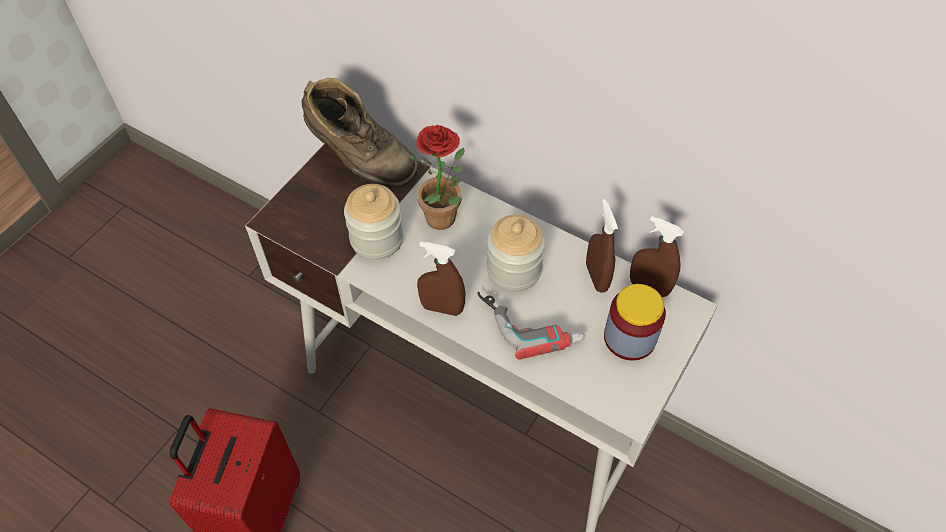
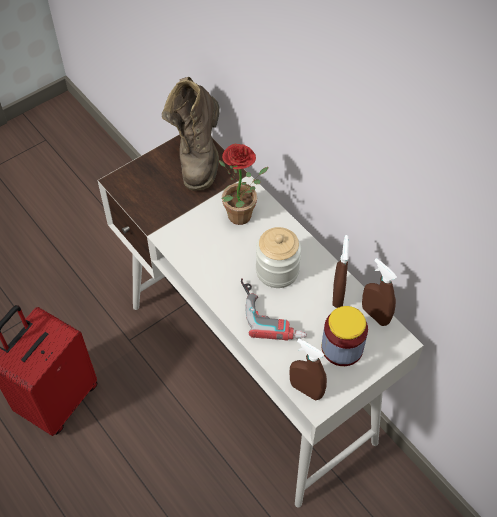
camera: 20 degrees right, 0 degrees up
brown boot [302,78,419,188] -> brown boot turned 45 degrees clockwise [162,77,220,191]
jar [344,184,403,260] -> none
brown spray bottle [417,241,465,316] -> brown spray bottle moved to [289,339,327,400]

